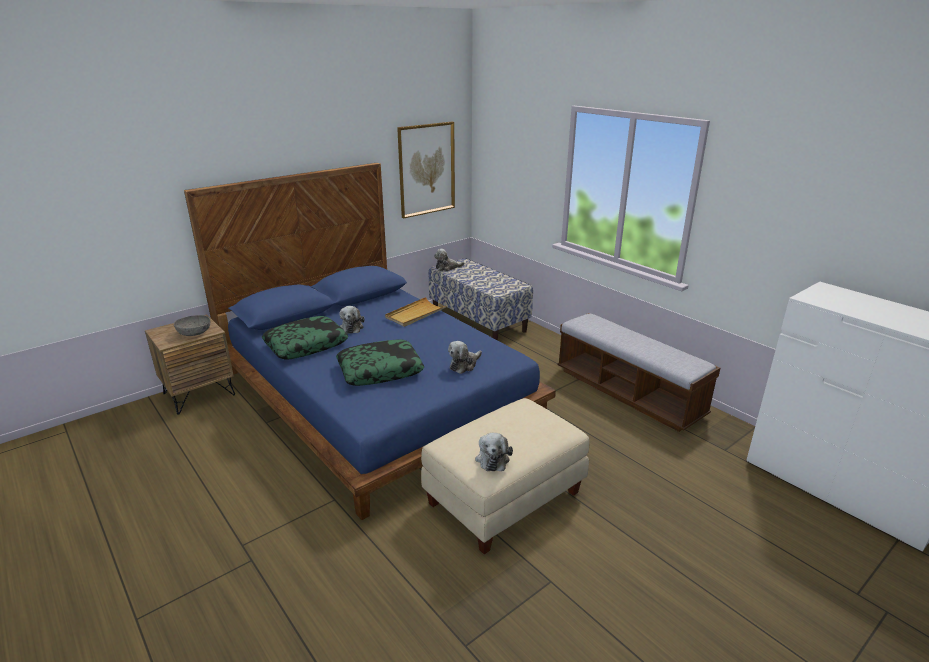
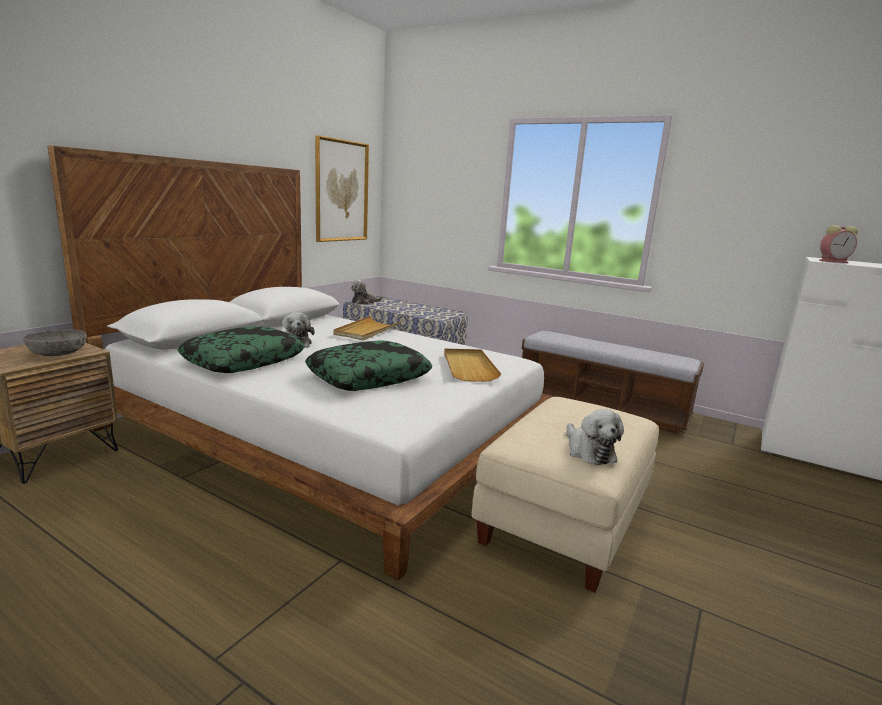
camera: 20 degrees left, 10 degrees down
blue bed [184,163,556,520] -> white bed [47,146,557,581]
plush toy [448,341,482,374] -> beige tray [444,349,501,382]
none -> alarm clock [819,225,858,263]

